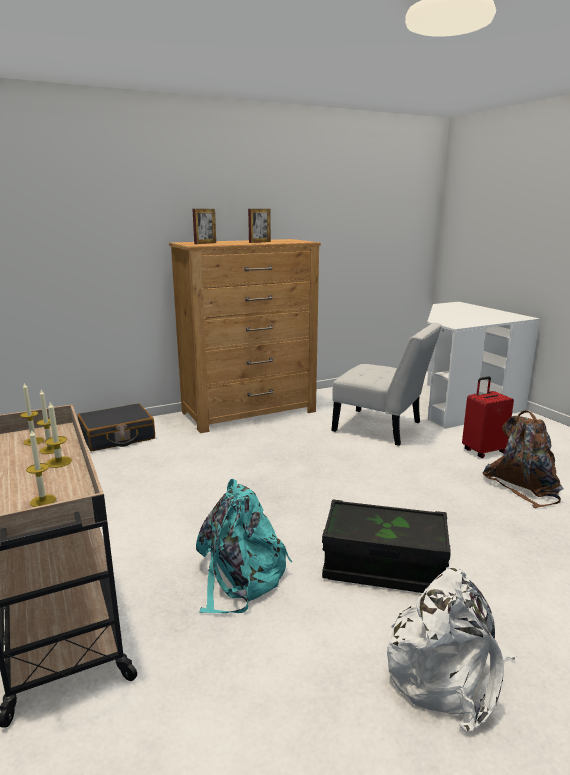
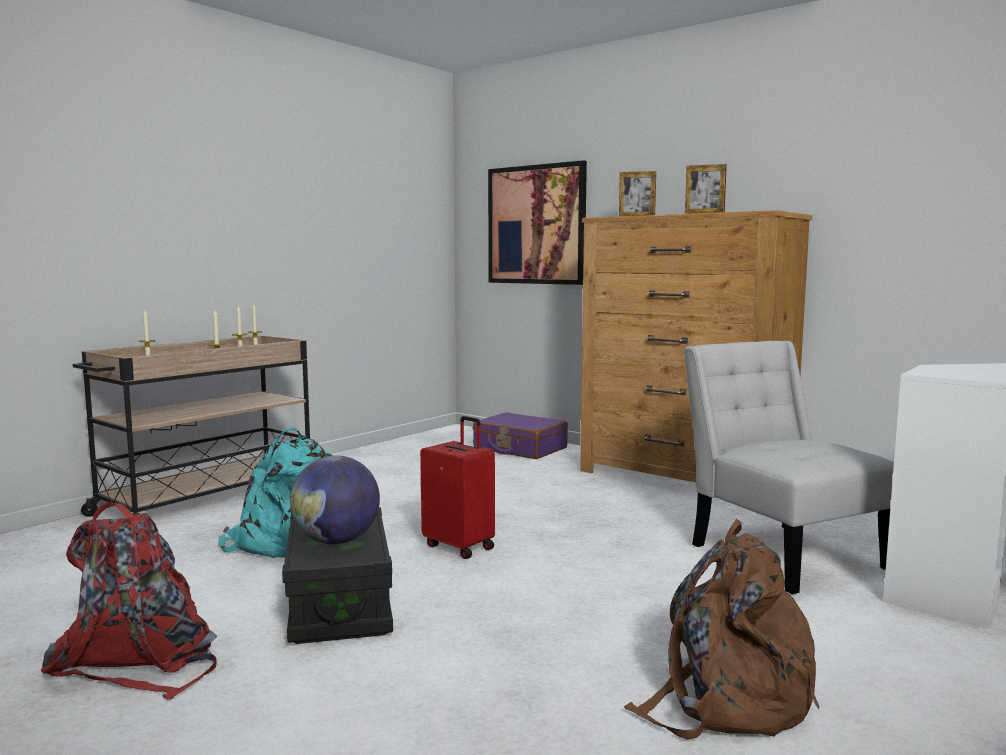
camera: 65 degrees right, 10 degrees down
black suitcase [77,403,155,451] -> purple suitcase [473,412,568,459]
white chair [331,322,442,446] -> white chair turned 150 degrees clockwise [684,341,894,594]
white backpack [387,568,517,732] -> red backpack [41,502,217,699]
red suitcase [462,377,514,458] -> red suitcase moved to [420,416,495,559]
none -> globe [290,456,380,544]
none -> picture [488,160,587,285]

